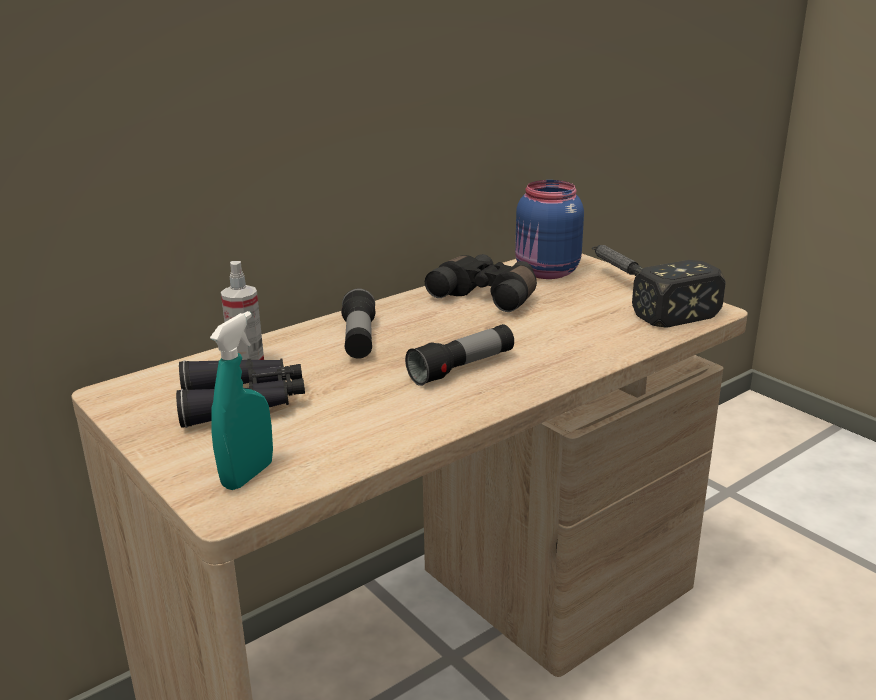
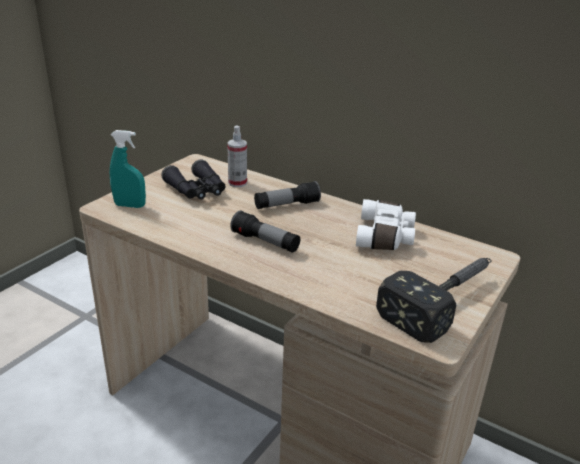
camera: 70 degrees right, 5 degrees up
black binoculars [425,254,537,312] -> white binoculars [356,199,416,250]
blue jar [515,180,584,279] -> none

